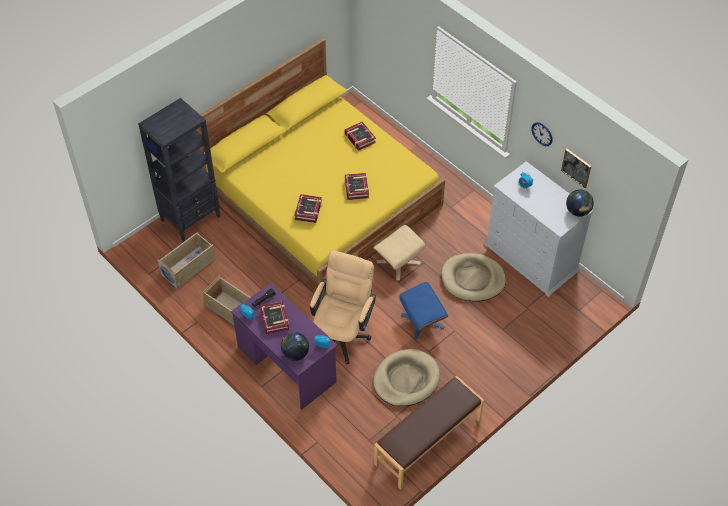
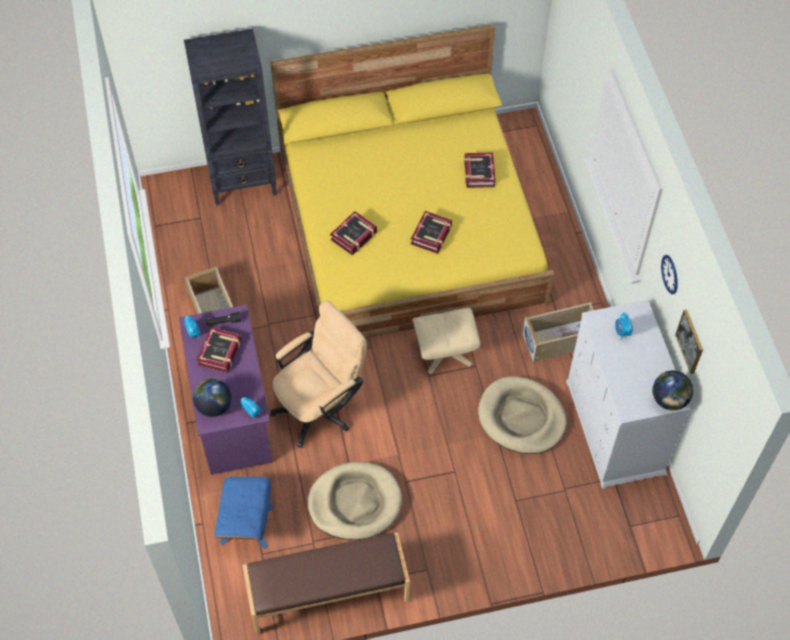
camera: 30 degrees right, 5 degrees up
beige storage box [157,232,216,289] -> beige storage box moved to [522,302,593,363]
blue ottoman [399,282,448,339] -> blue ottoman moved to [215,476,274,549]

